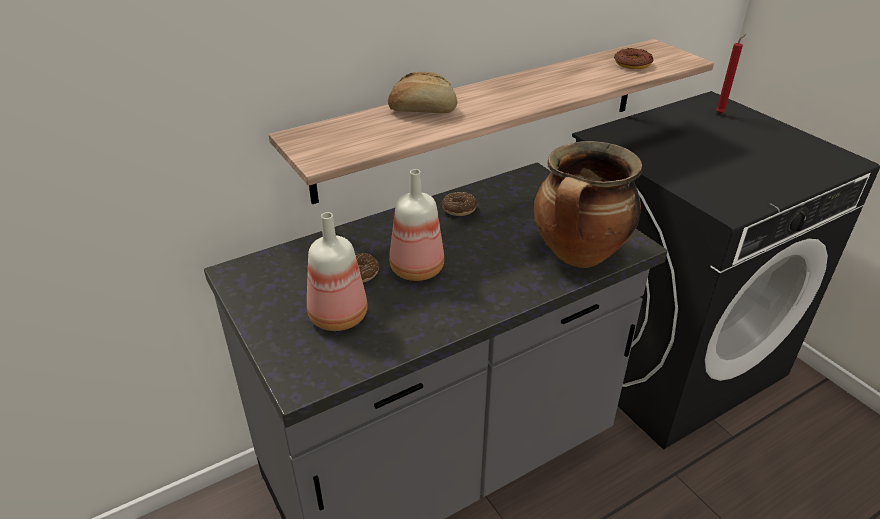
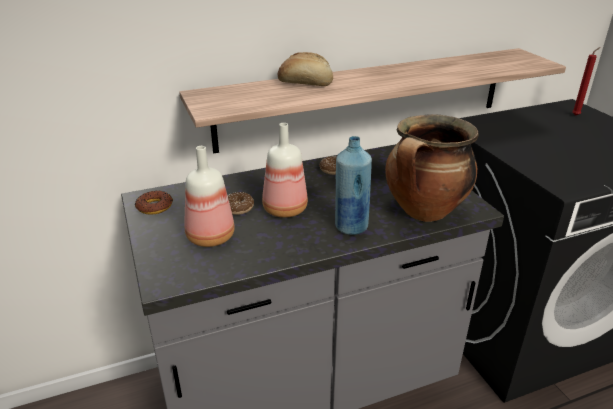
camera: 10 degrees right, 5 degrees down
donut [614,48,654,69] -> donut moved to [135,191,173,215]
none -> blue bottle [335,136,372,235]

